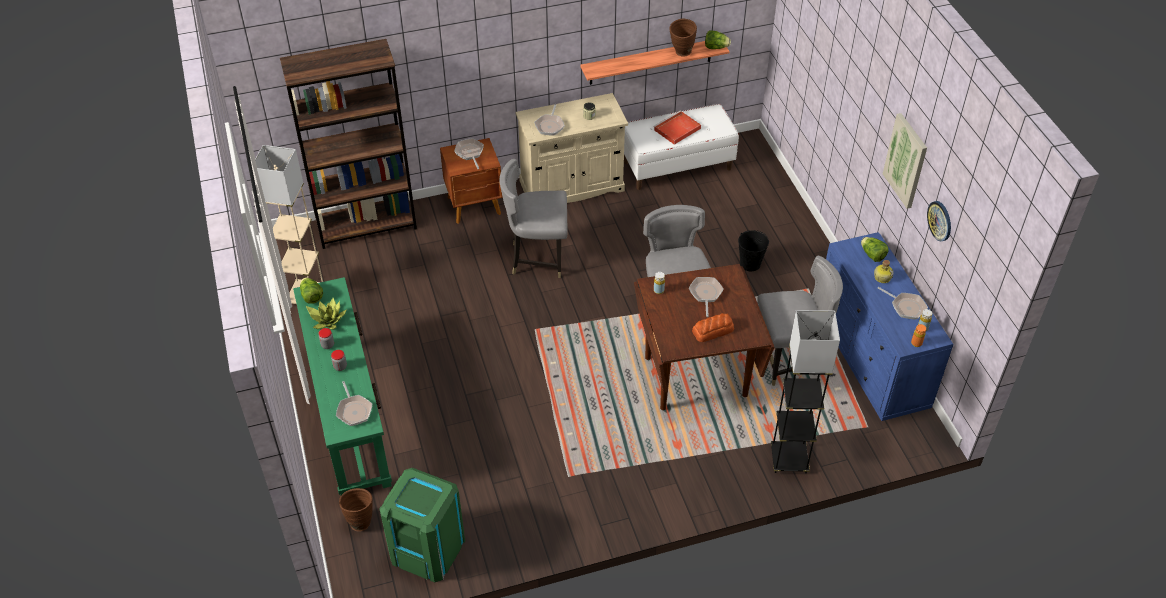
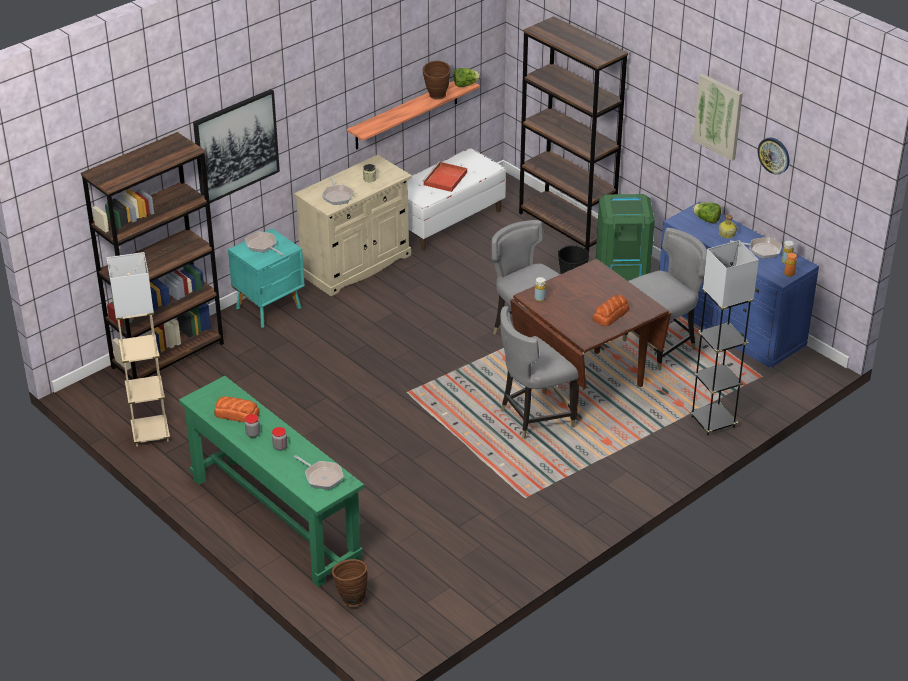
camera: 25 degrees left, 10 degrees down
lettuce [300,277,323,304] -> none
potted plant [306,298,347,330] -> bread [214,396,260,423]
green trash can [379,468,465,582] -> green trash can moved to [596,194,655,281]
brown nightstand [440,138,503,224] -> turquoise nightstand [228,228,305,328]
grey chair [499,159,568,278] -> grey chair moved to [500,306,578,439]
frying pan [689,277,723,317] -> none
none -> picture [193,89,280,203]
none -> brown bookcase [519,16,628,253]

